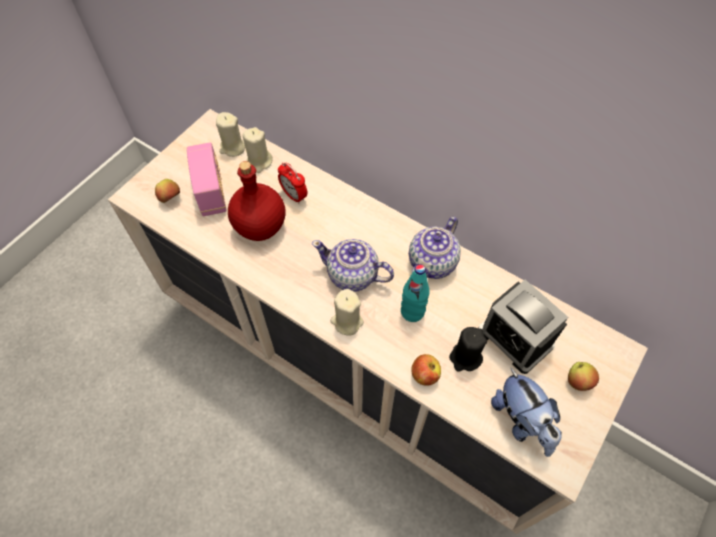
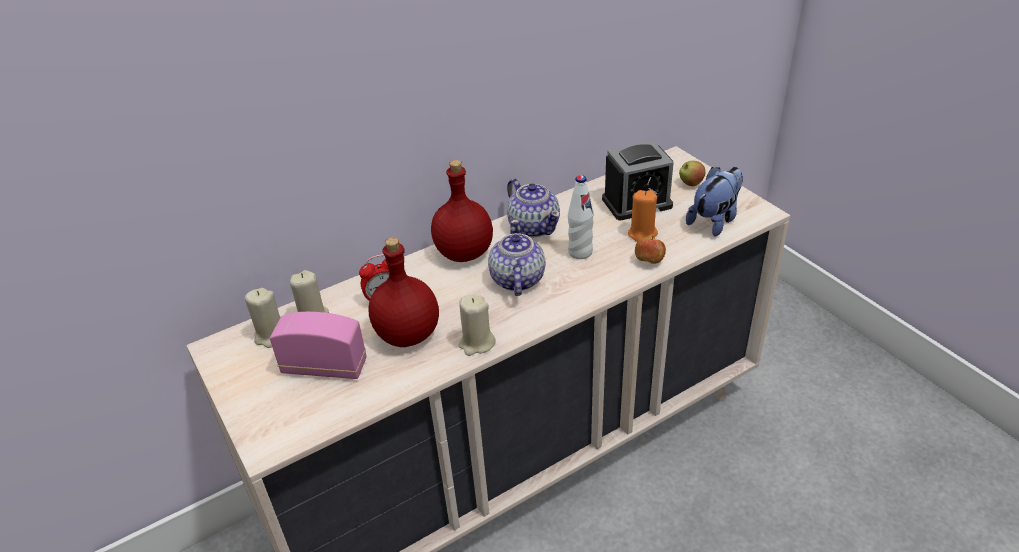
camera: 65 degrees left, 20 degrees down
apple [155,179,180,203] -> none
teapot [312,239,394,292] -> teapot turned 135 degrees clockwise [488,219,546,296]
beige candle [330,289,364,336] -> beige candle moved to [459,295,496,356]
turquoise bottle [401,264,430,322] -> white bottle [568,175,594,259]
black candle [449,327,487,371] -> orange candle [628,190,658,242]
plush toy [491,368,562,457] -> plush toy turned 45 degrees counterclockwise [686,167,743,237]
none -> red bottle [431,160,493,262]

